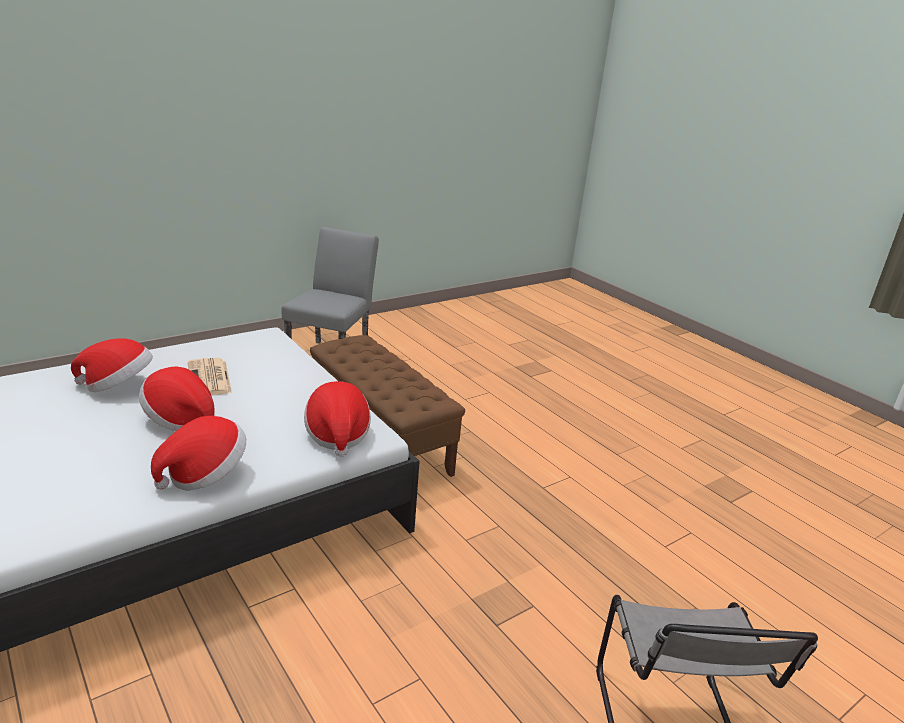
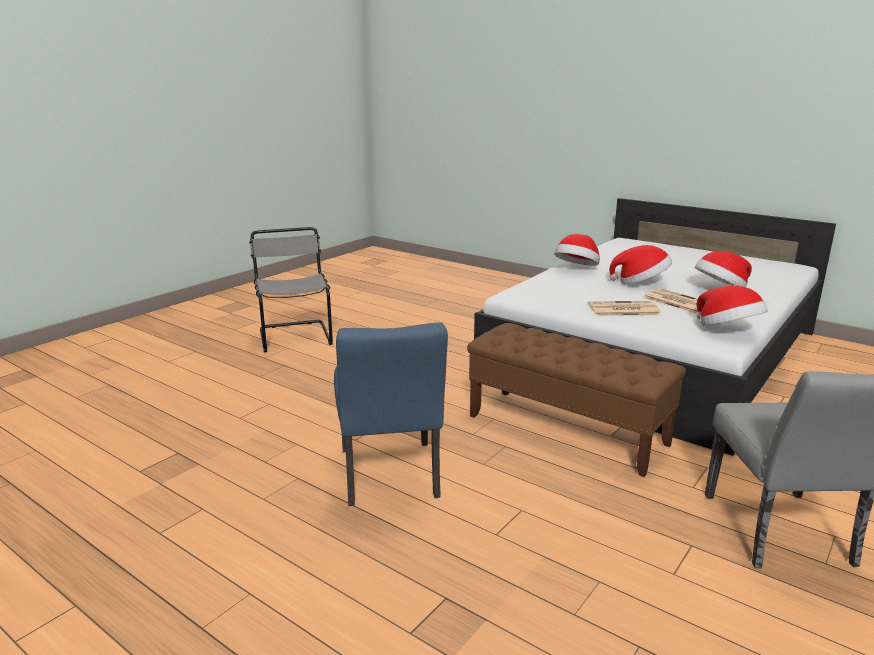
camera: 165 degrees right, 5 degrees down
hat [304,381,371,457] -> hat moved to [696,286,768,326]
none -> blue chair [334,322,448,506]
none -> newspaper [588,301,661,316]

